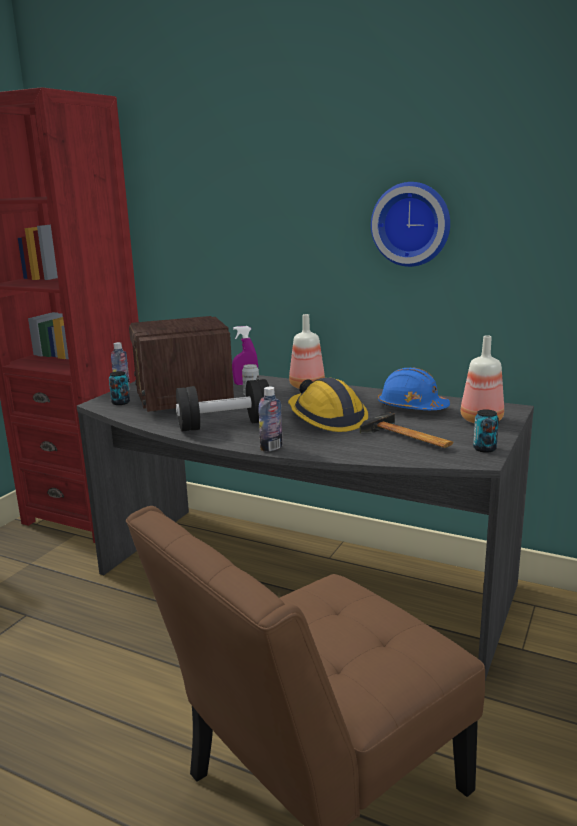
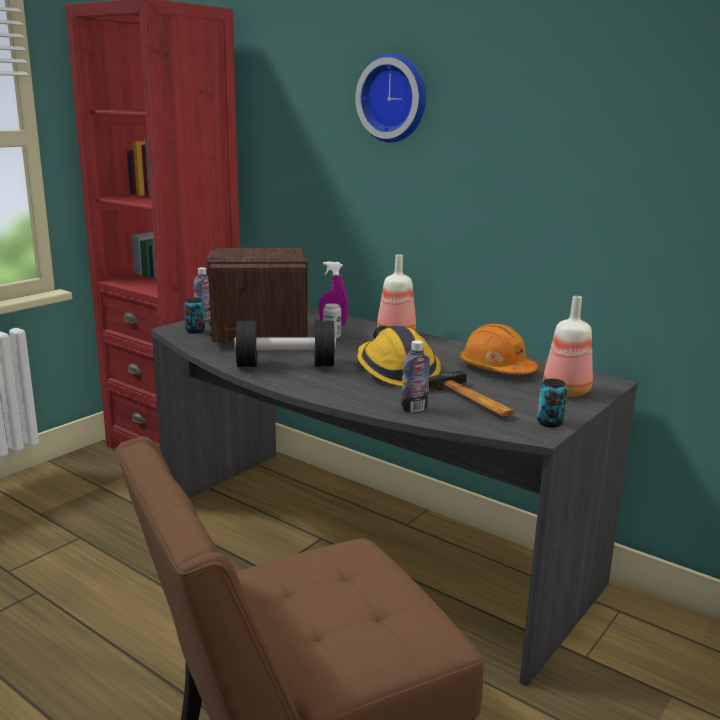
camera: 10 degrees right, 0 degrees up
bottle [259,387,282,452] -> bottle moved to [401,340,430,412]
wall clock [371,182,450,267] -> wall clock moved to [355,53,426,143]
blue hard hat [378,368,450,410] -> orange hard hat [460,324,538,374]

